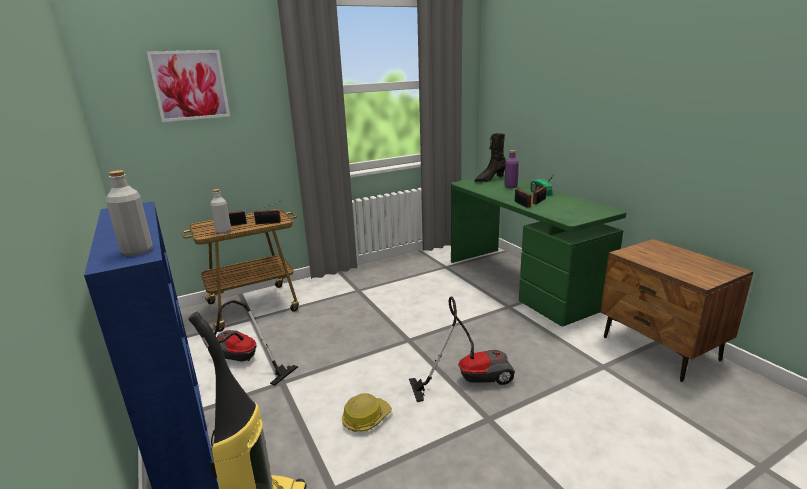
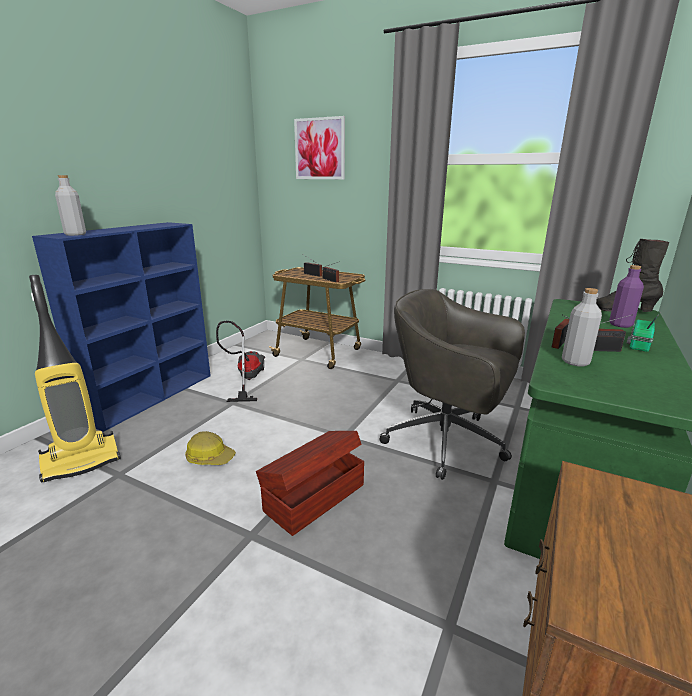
camera: 55 degrees right, 0 degrees up
grey bottle [210,189,231,234] -> grey bottle moved to [562,288,602,367]
vacuum cleaner [409,296,515,402] -> brown storage box [256,431,364,536]
none -> grey office chair [379,289,525,480]

